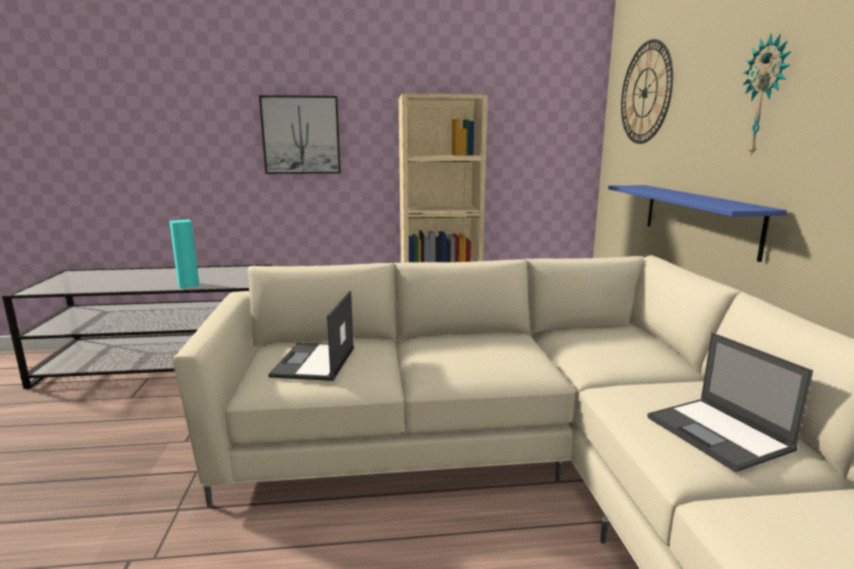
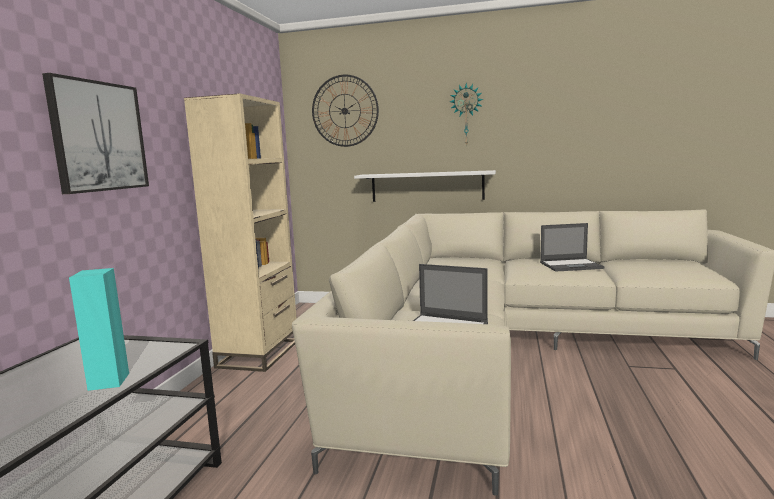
camera: 70 degrees left, 5 degrees down
blue shelf [608,185,787,262] -> white shelf [354,170,496,202]

